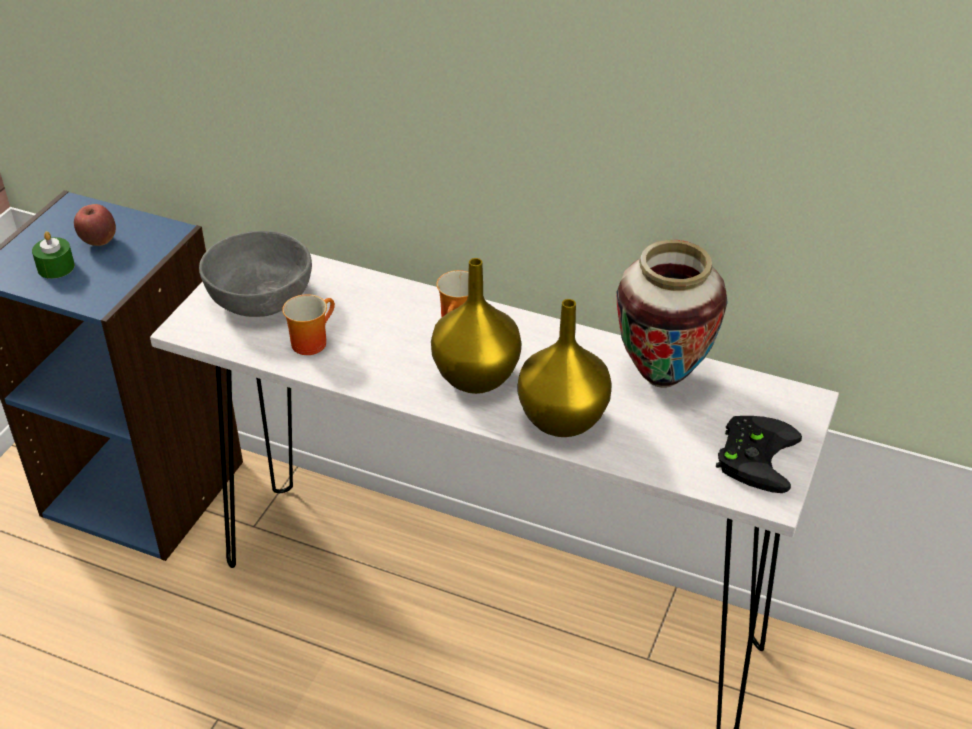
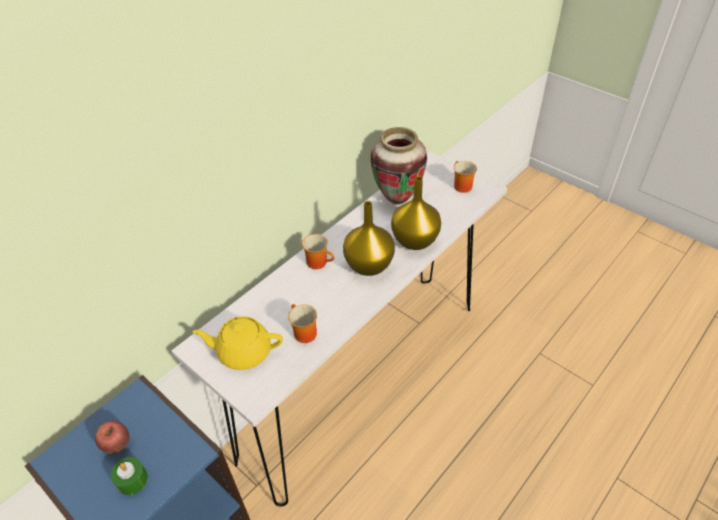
camera: 70 degrees left, 5 degrees up
grey bowl [199,231,312,317] -> yellow teapot [192,316,283,370]
black game controller [716,416,802,493] -> mug [454,161,477,193]

